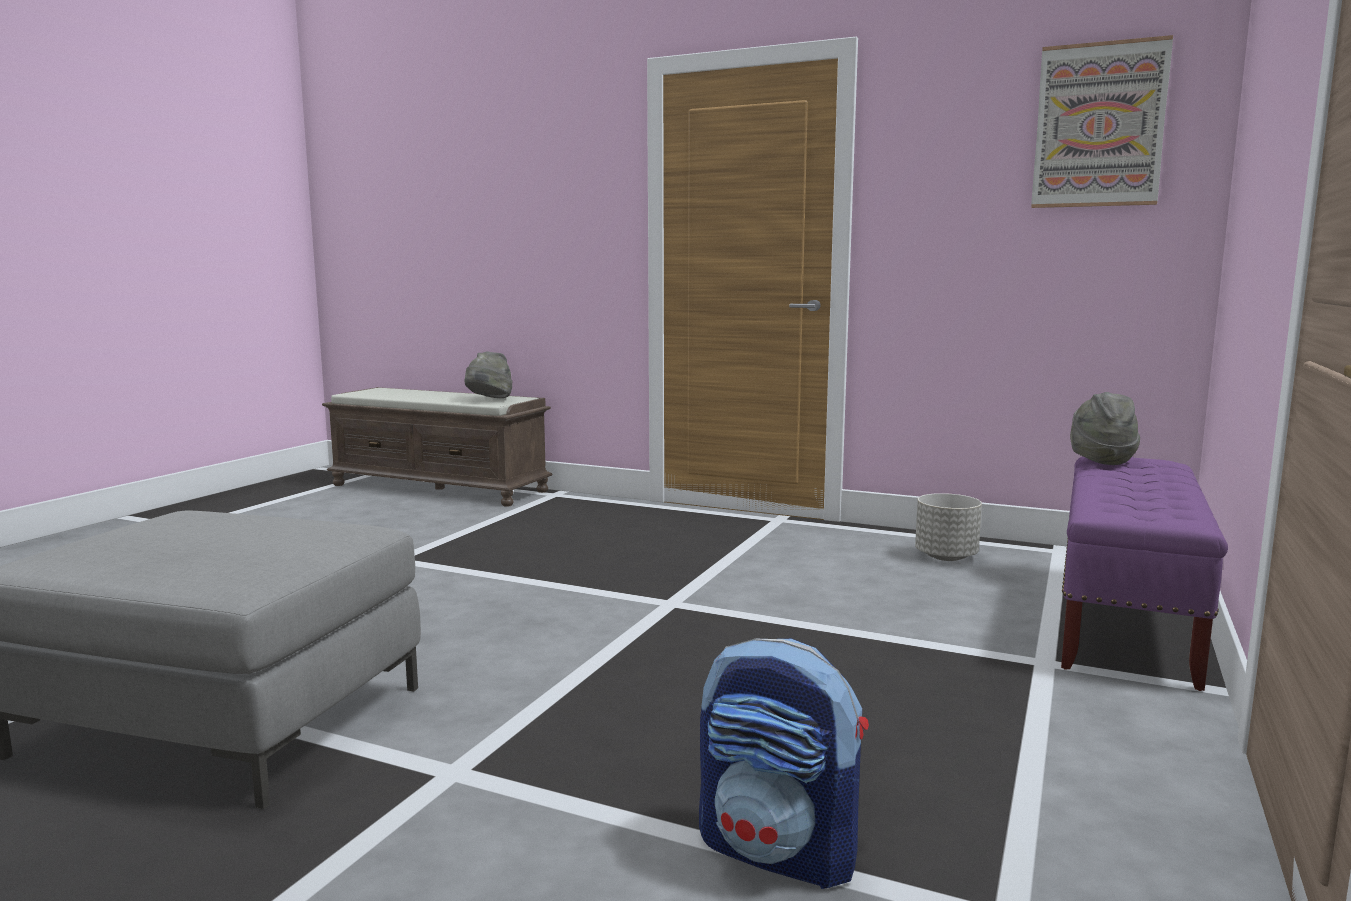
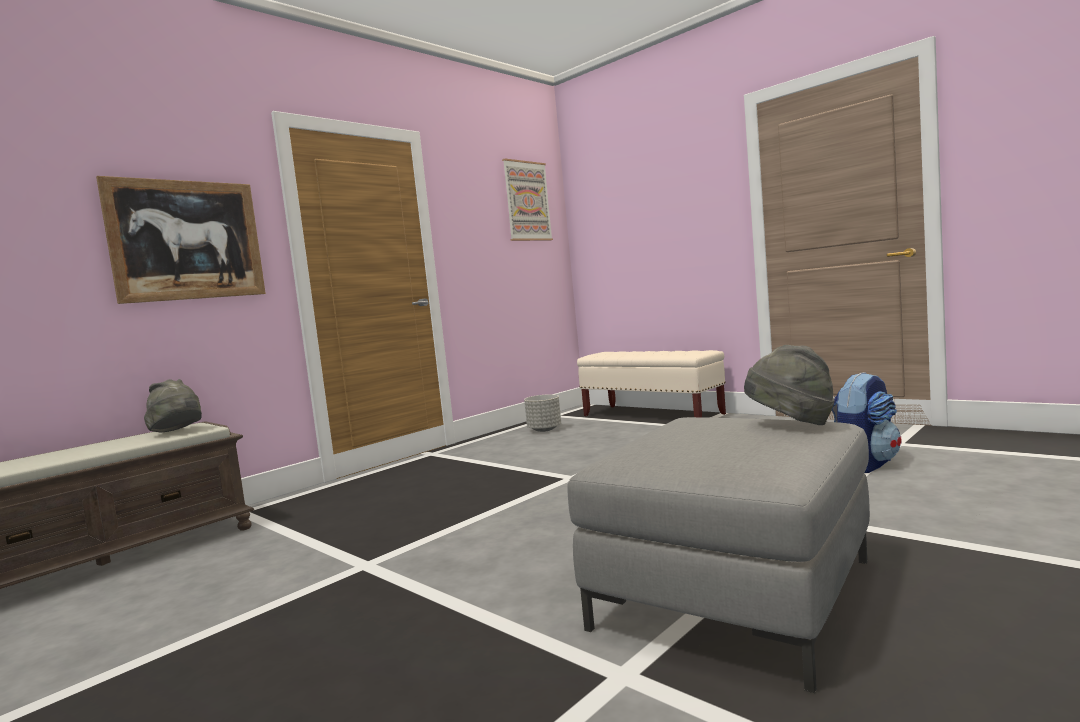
camera: 70 degrees left, 5 degrees down
purple bench [1061,457,1228,691] -> beige bench [577,350,726,417]
grey hat [1070,392,1140,465] -> grey hat moved to [744,345,835,425]
none -> picture [96,176,266,304]

